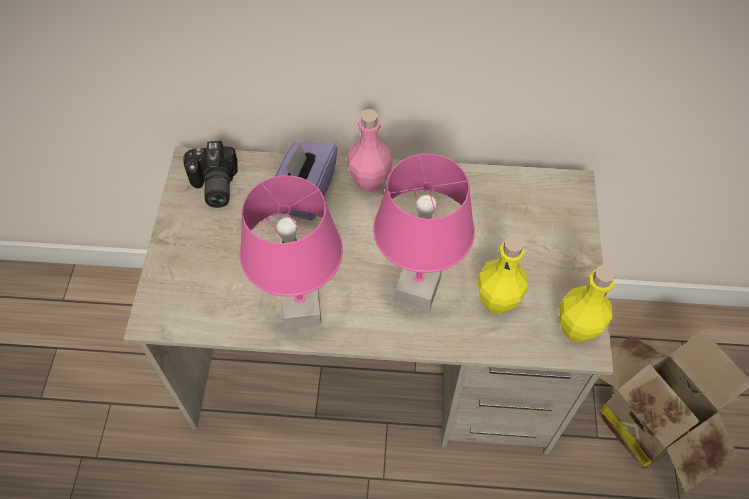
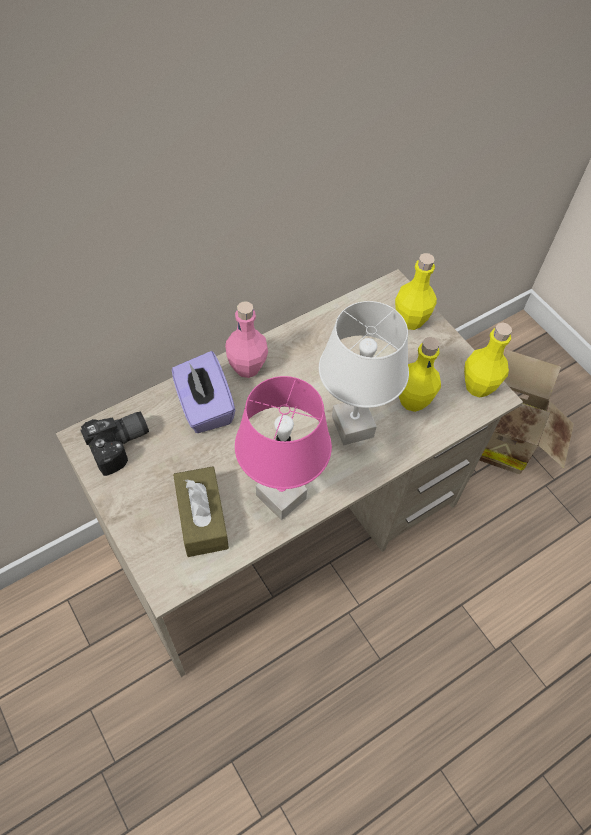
camera: 40 degrees left, 0 degrees up
camera [183,141,238,208] -> camera turned 75 degrees counterclockwise [80,412,149,476]
pink table lamp [373,154,475,311] -> white table lamp [319,301,409,445]
none -> brown tissue box [173,467,229,557]
none -> yellow bottle [395,253,437,330]

